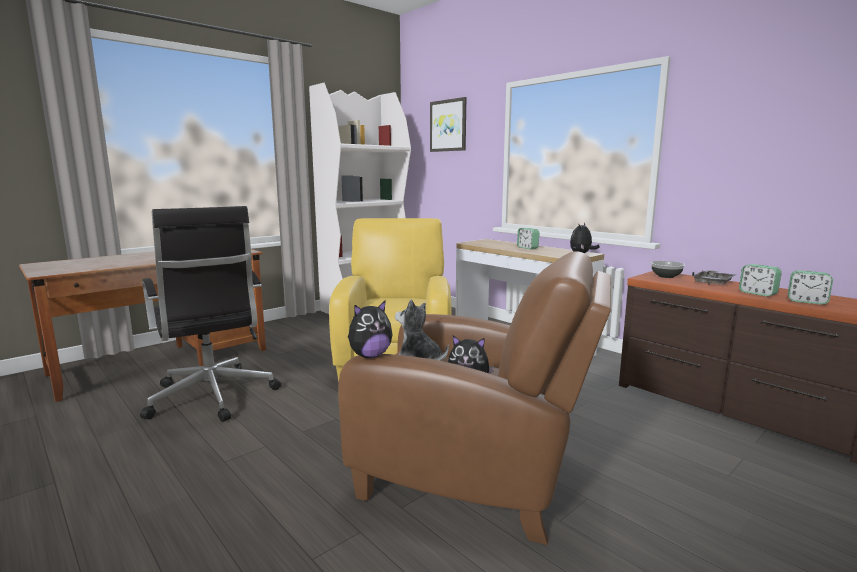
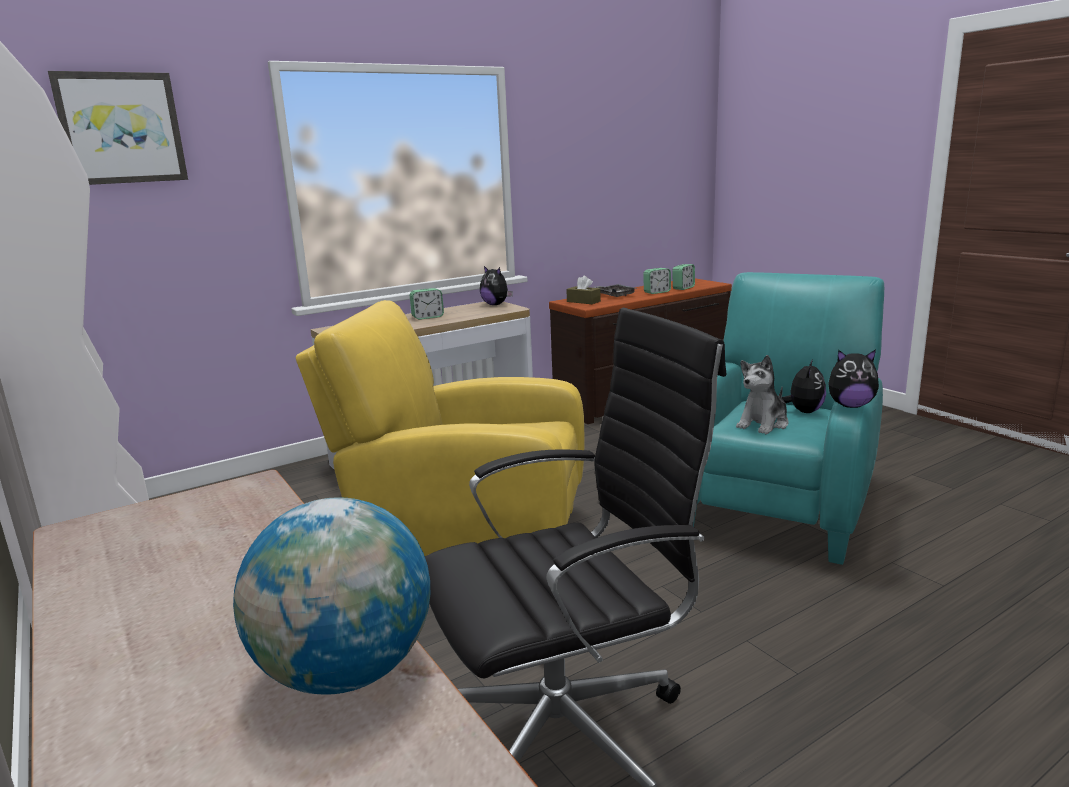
camera: 80 degrees left, 5 degrees up
brown armchair [338,251,611,545] -> turquoise armchair [693,272,884,565]
plush toy [347,300,393,358] -> plush toy turned 120 degrees clockwise [829,349,879,408]
bowl [651,261,685,278] -> brown tissue box [566,276,601,304]
none -> globe [233,498,430,695]

